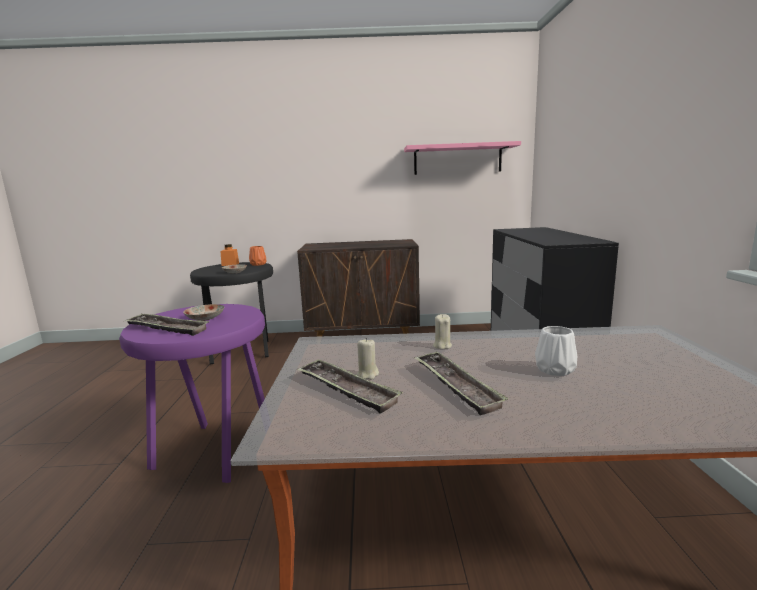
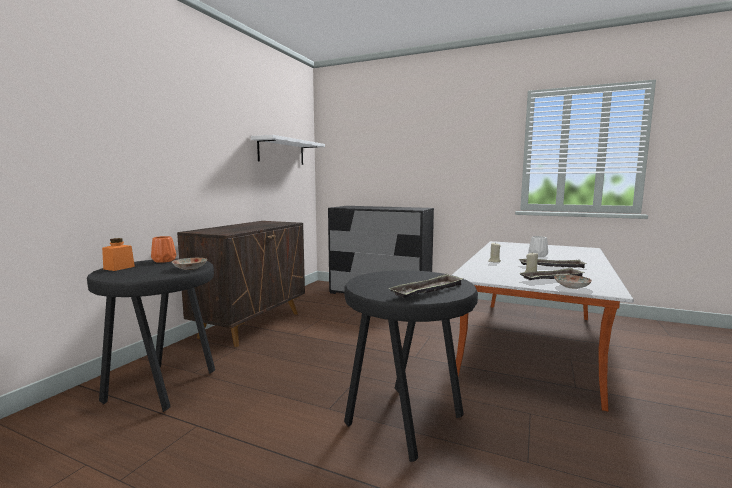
camera: 65 degrees left, 5 degrees down
purple stool [119,304,265,483] -> black stool [344,270,478,462]
plate [183,304,224,321] -> plate moved to [554,275,592,289]
pink shelf [404,141,521,175] -> white shelf [251,135,325,165]

